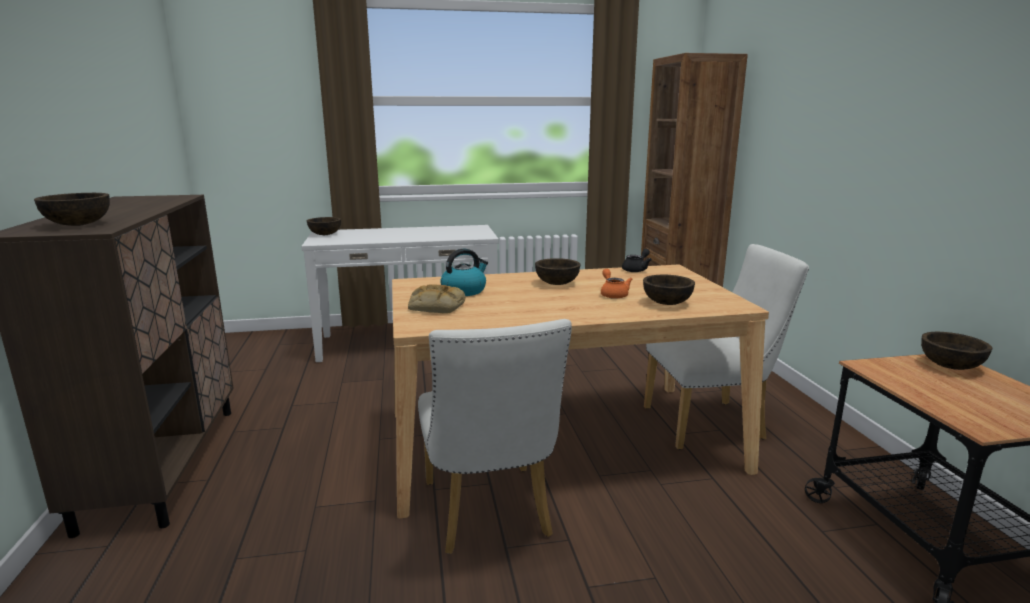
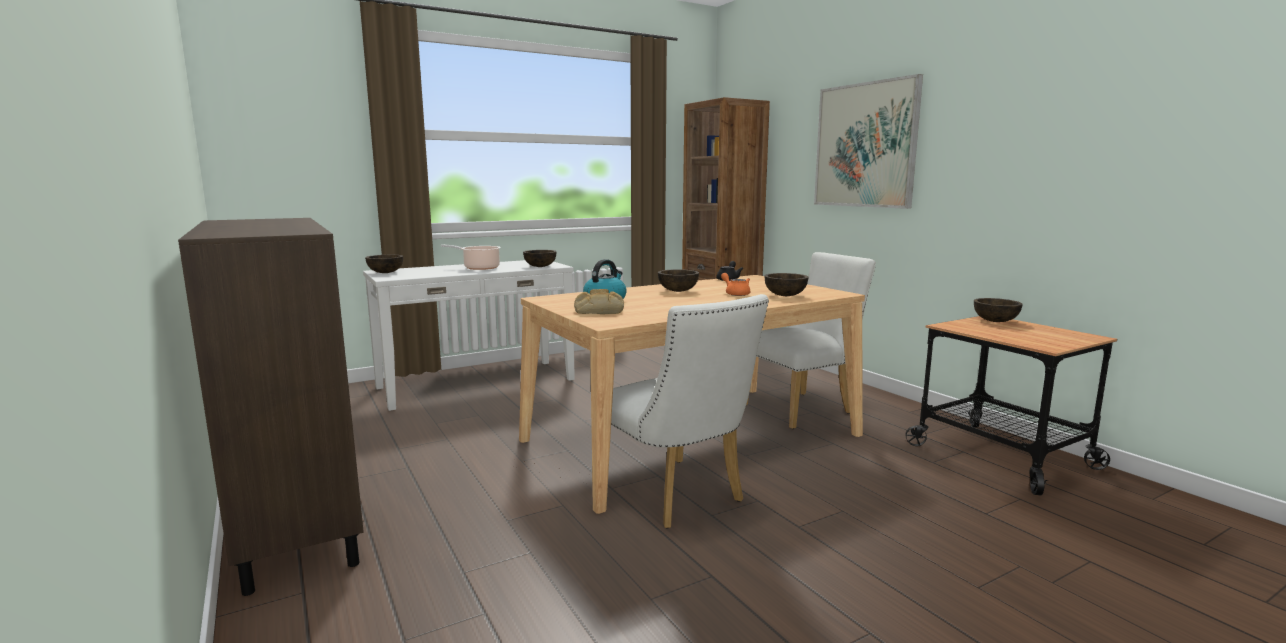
camera: 20 degrees left, 5 degrees down
brown bowl [34,193,110,226] -> brown bowl moved to [523,250,557,267]
none -> cooking pot [441,245,501,270]
none -> picture [814,74,923,209]

